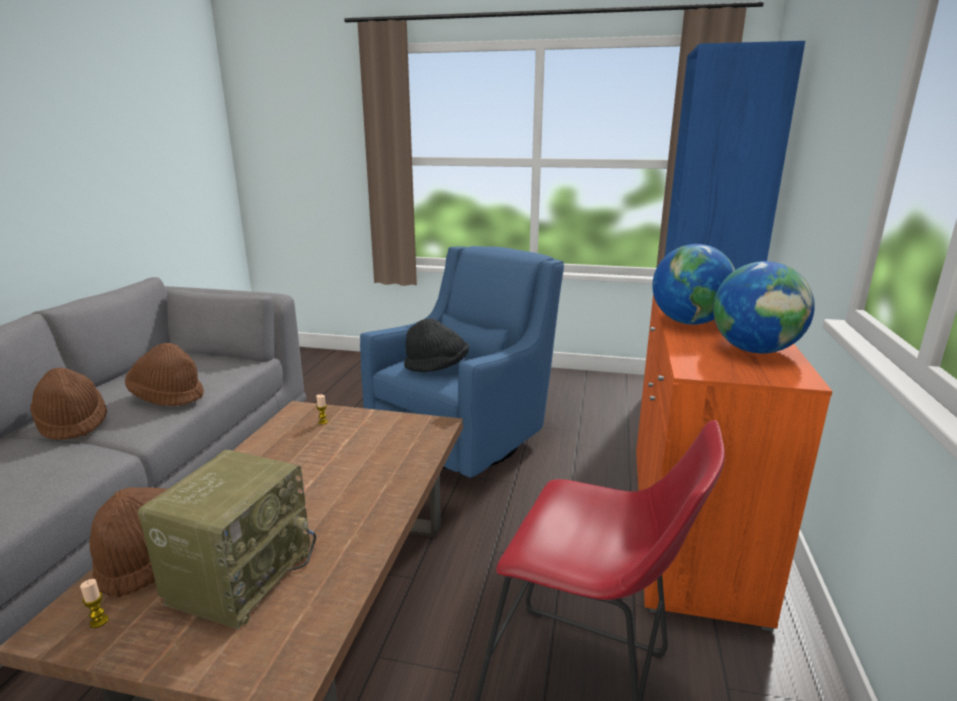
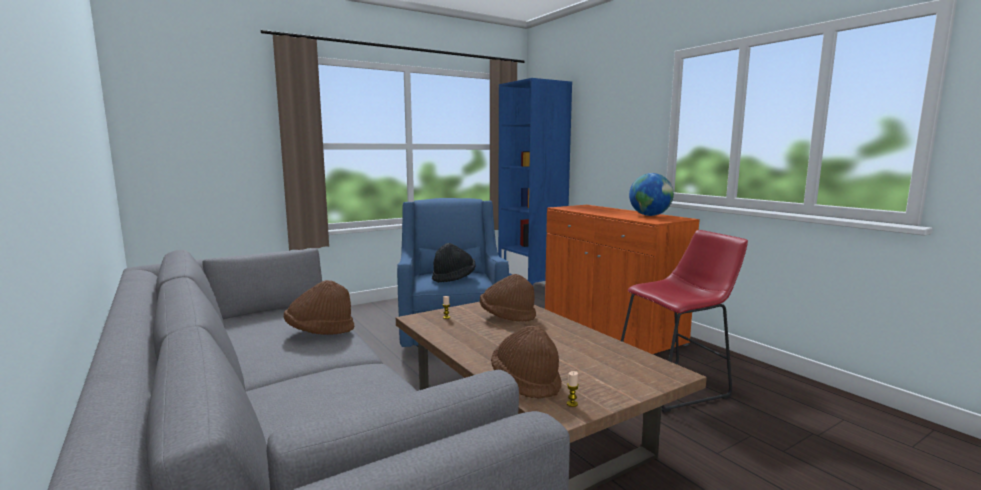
camera: 45 degrees left, 10 degrees down
brown hat [30,368,107,440] -> brown hat moved to [480,274,536,322]
radio [138,450,316,629] -> none
globe [652,244,735,325] -> none

